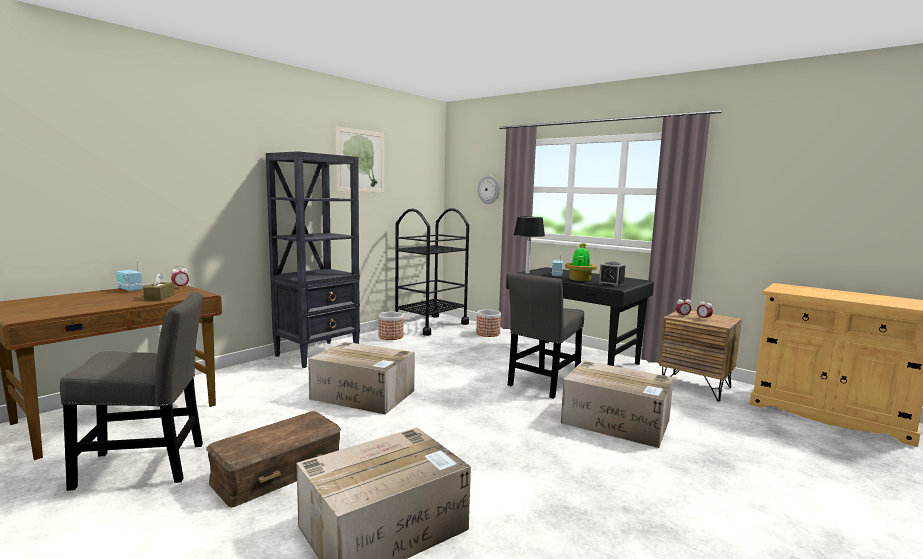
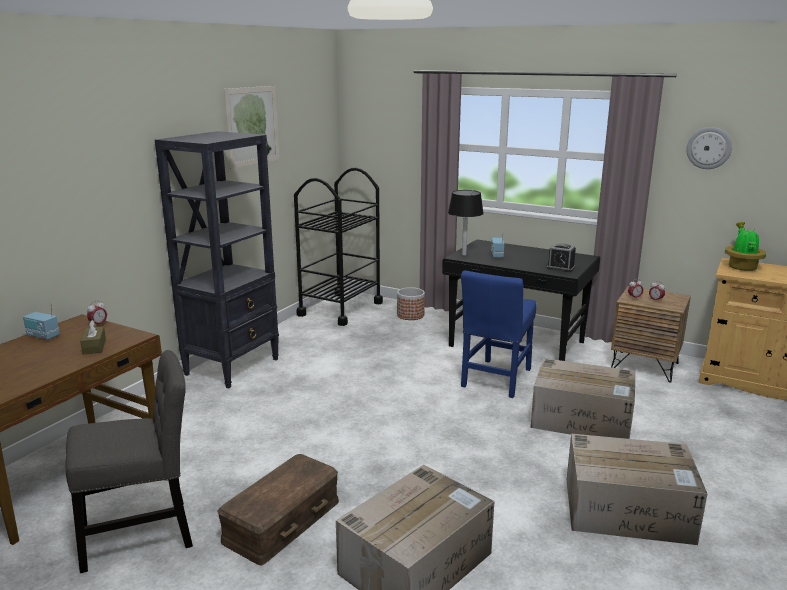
camera: 10 degrees left, 10 degrees up
cardboard box [308,342,415,414] -> cardboard box moved to [567,434,707,545]
planter [378,312,404,340] -> none
wall clock [477,176,500,204] -> wall clock moved to [686,127,732,169]
grey chair [508,272,584,399] -> blue chair [461,271,536,398]
potted plant [565,243,597,281] -> potted plant moved to [725,222,766,271]

